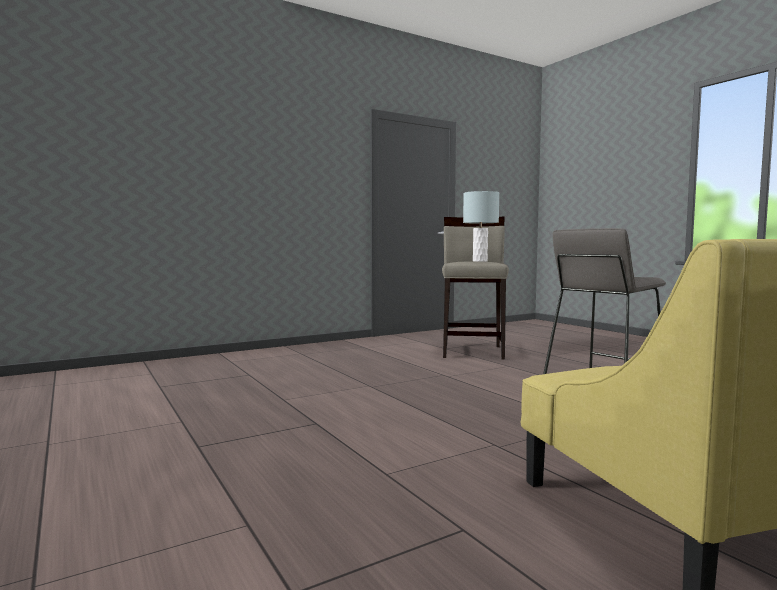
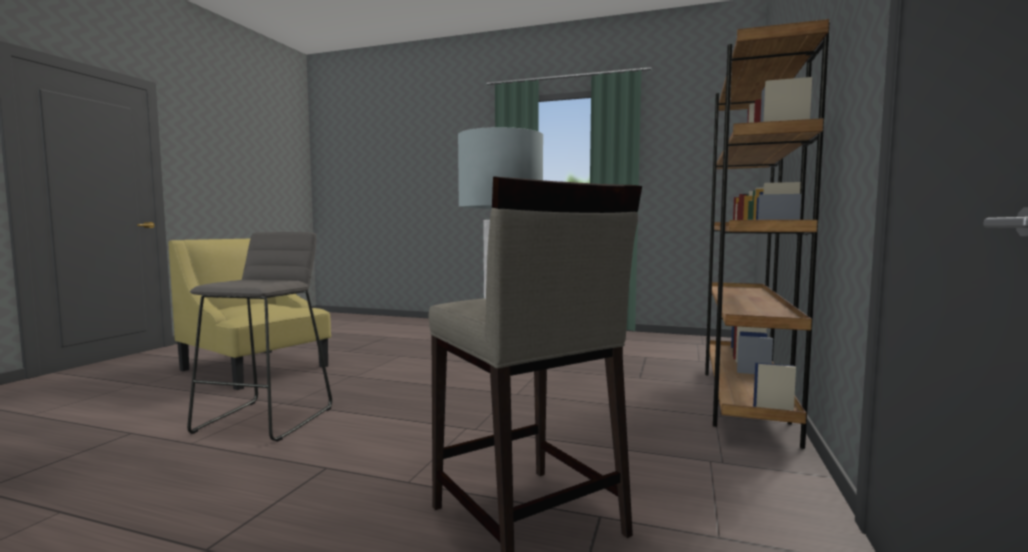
camera: 140 degrees right, 0 degrees up
none -> brown bookcase [705,19,830,449]

